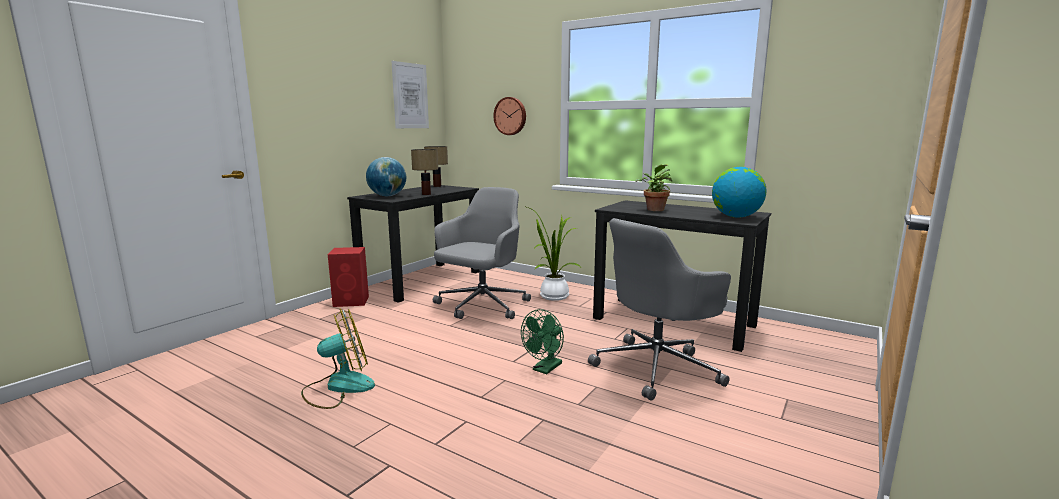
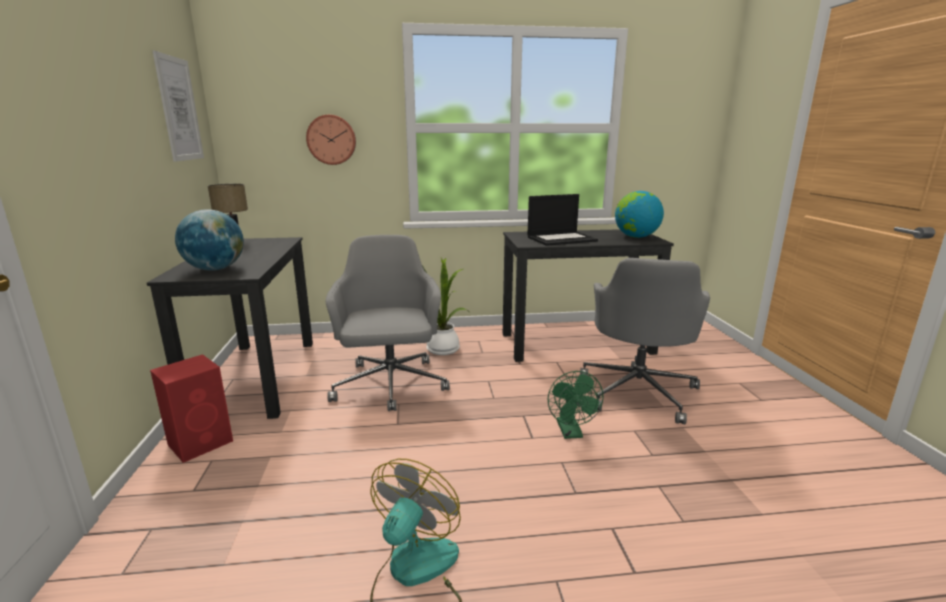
camera: 40 degrees left, 5 degrees up
table lamp [411,149,438,195] -> none
potted plant [635,164,672,211] -> laptop [527,194,598,246]

